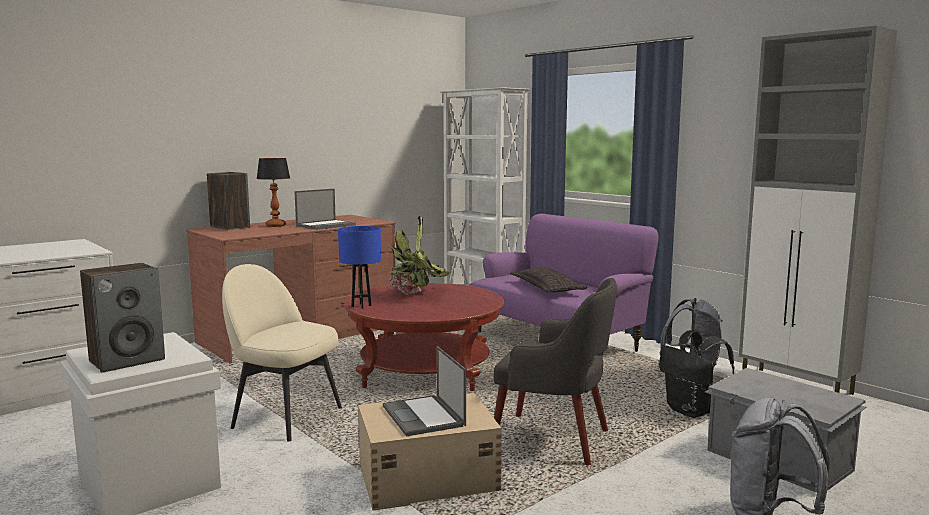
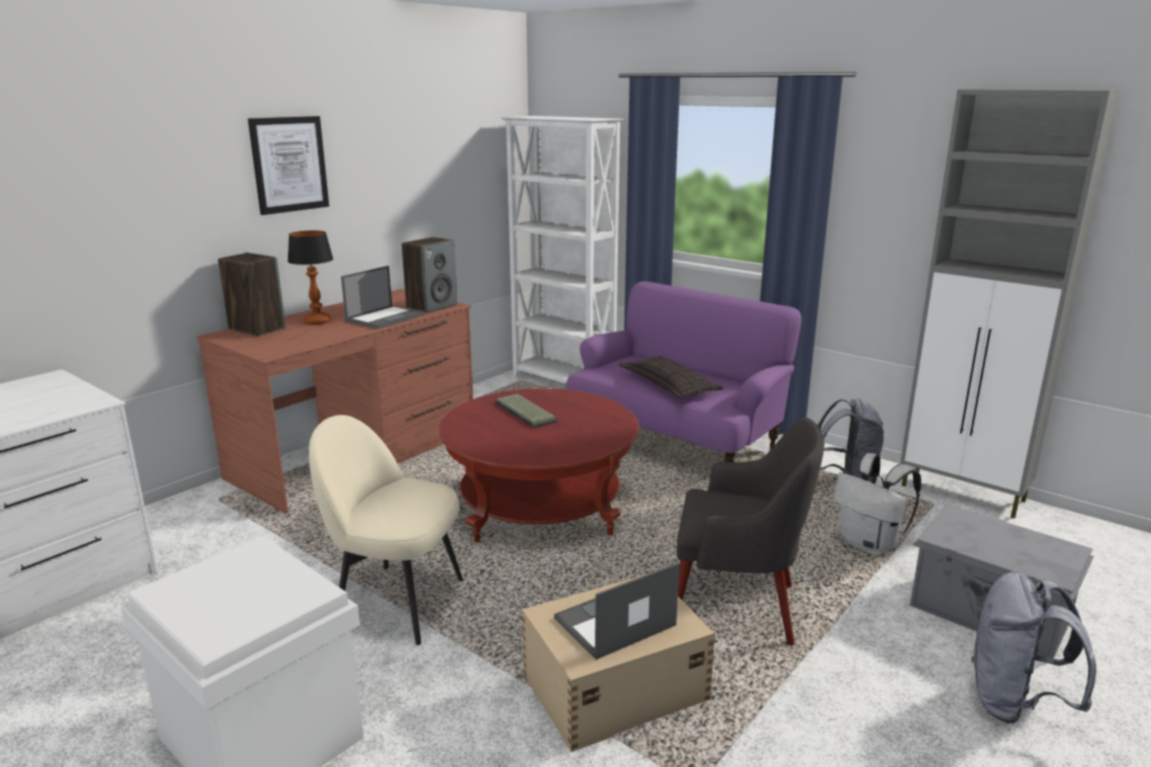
camera: 10 degrees left, 10 degrees up
speaker [80,263,165,373] -> speaker moved to [402,237,457,313]
blue table lamp [338,226,381,309] -> none
laptop [383,346,466,437] -> laptop turned 90 degrees clockwise [554,562,680,660]
potted plant [389,216,449,295] -> keyboard [495,394,558,428]
black backpack [659,330,735,418] -> white backpack [834,453,921,556]
none -> picture [248,116,329,215]

